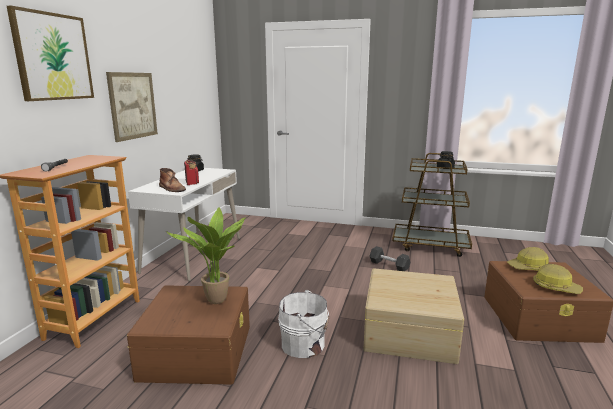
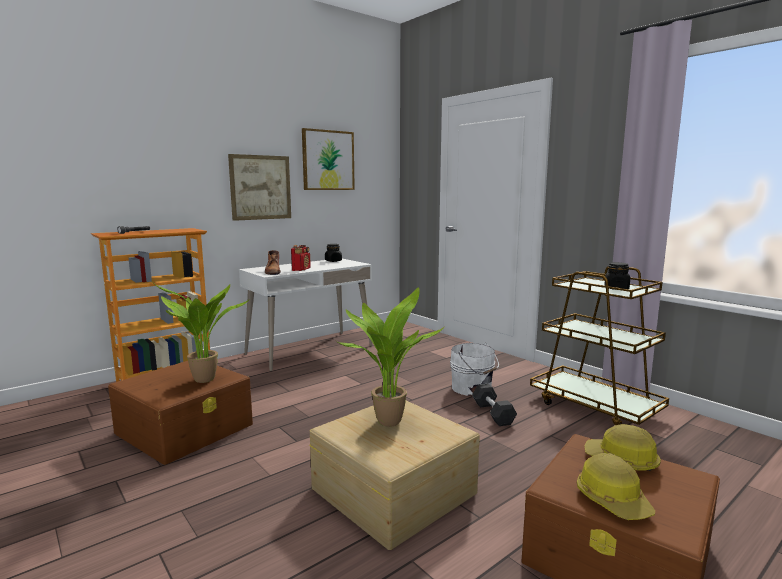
camera: 35 degrees right, 5 degrees down
picture [7,5,94,101] -> picture moved to [302,128,355,190]
white bucket [278,290,329,358] -> white bucket moved to [450,342,499,396]
none -> potted plant [336,288,445,427]

